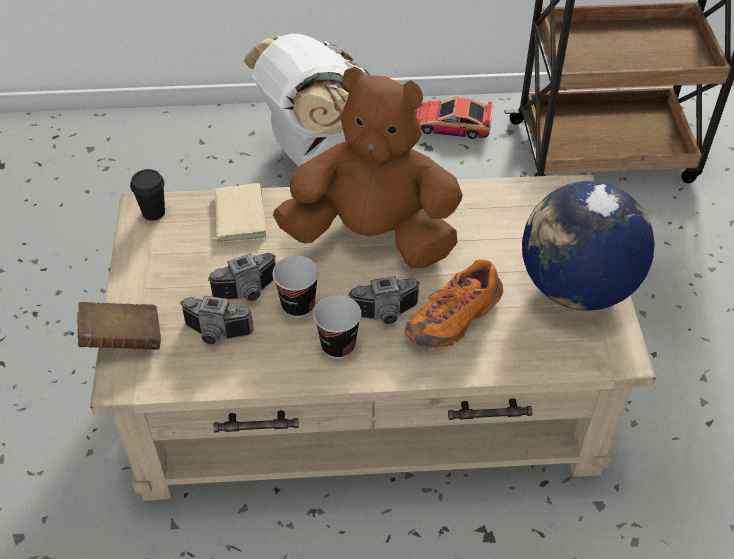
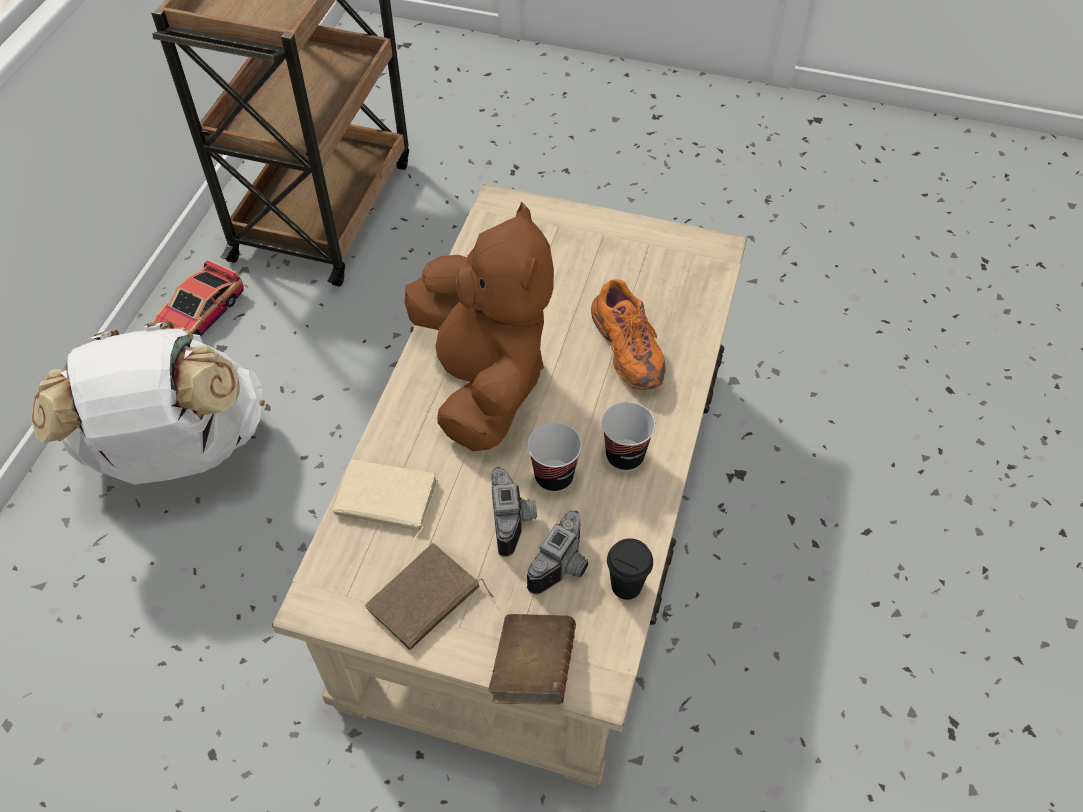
camera: 70 degrees left, 5 degrees up
black cup [130,169,165,221] -> black cup moved to [607,538,653,600]
brown plush toy [273,67,463,268] -> brown plush toy turned 135 degrees clockwise [405,202,554,451]
camera [348,276,420,324] -> none
globe [522,181,655,311] -> none
none -> brown book [365,543,494,650]

